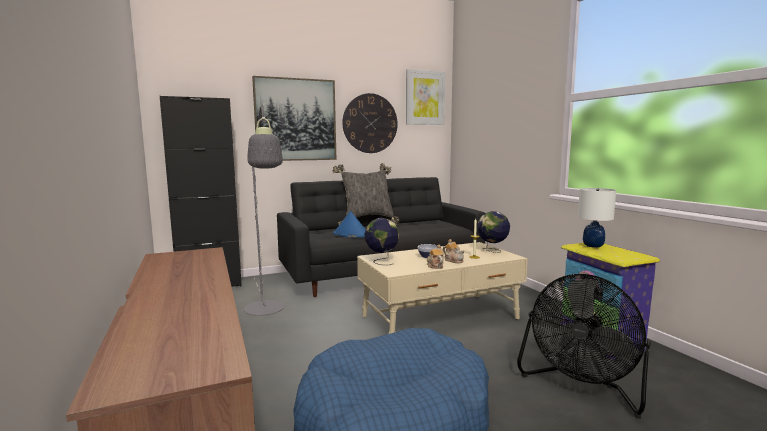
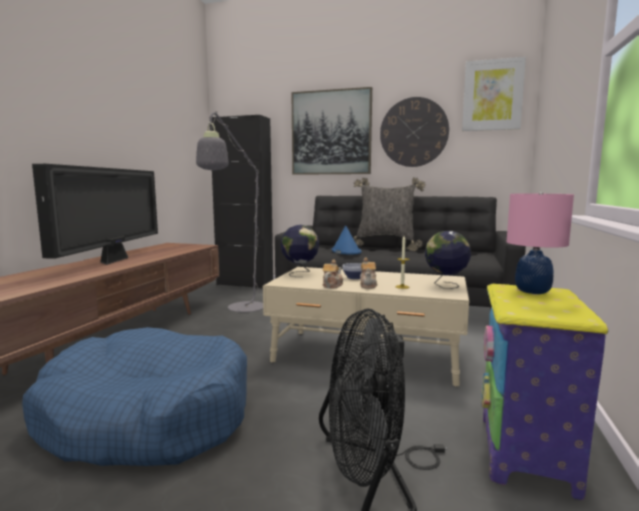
camera: 40 degrees right, 0 degrees up
white table lamp [578,188,616,248] -> pink table lamp [507,192,574,294]
none -> television [32,164,158,265]

